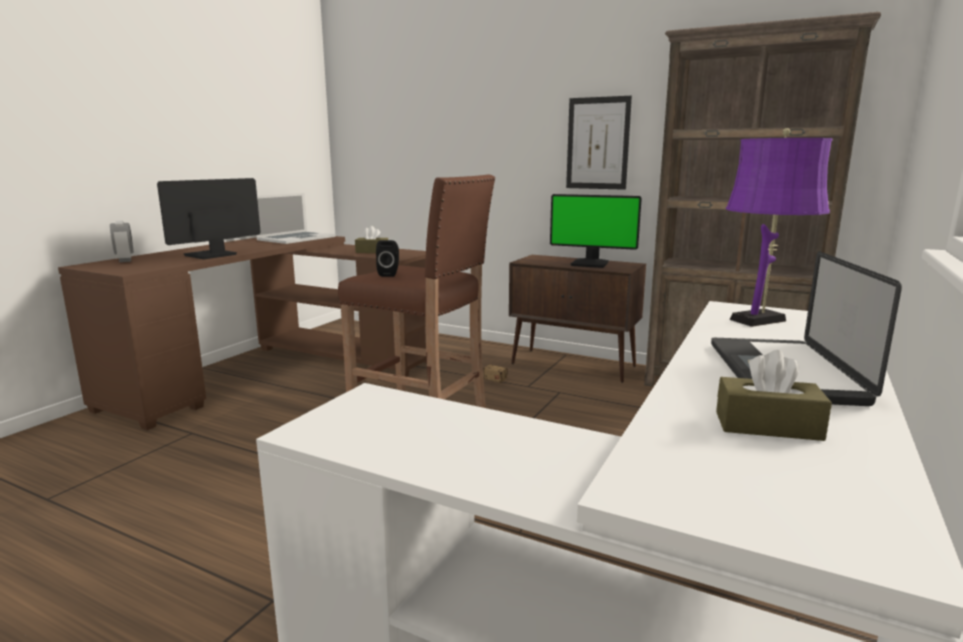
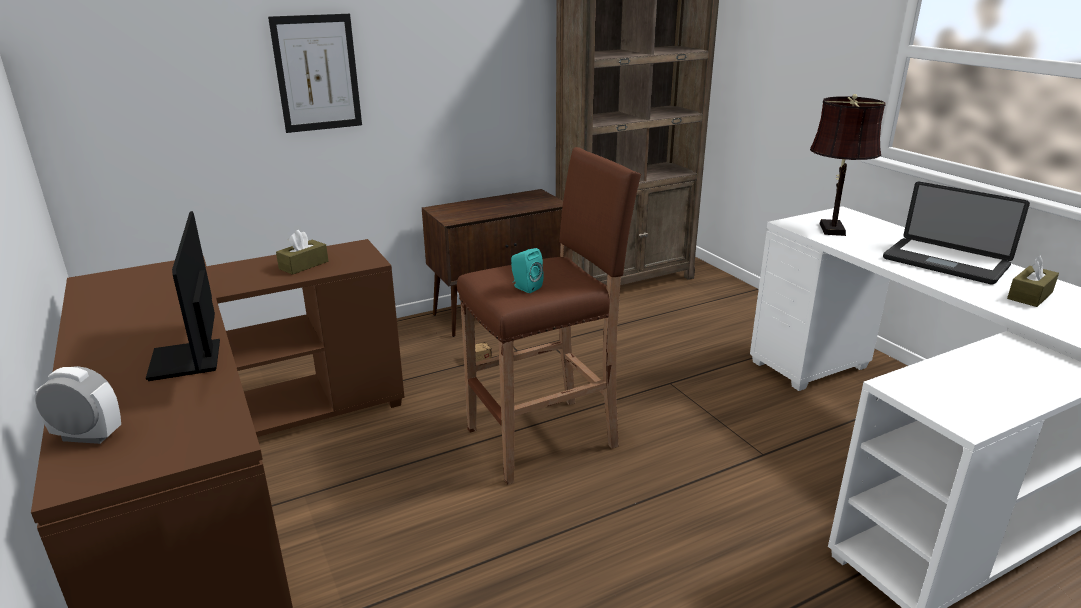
camera: 55 degrees left, 10 degrees up
laptop [256,193,336,244] -> none
black speaker [376,240,399,277] -> turquoise speaker [511,248,544,293]
monitor [550,194,642,268] -> none
picture [566,96,632,190] -> picture moved to [268,14,362,133]
purple table lamp [726,128,833,327] -> brown table lamp [810,94,886,236]

